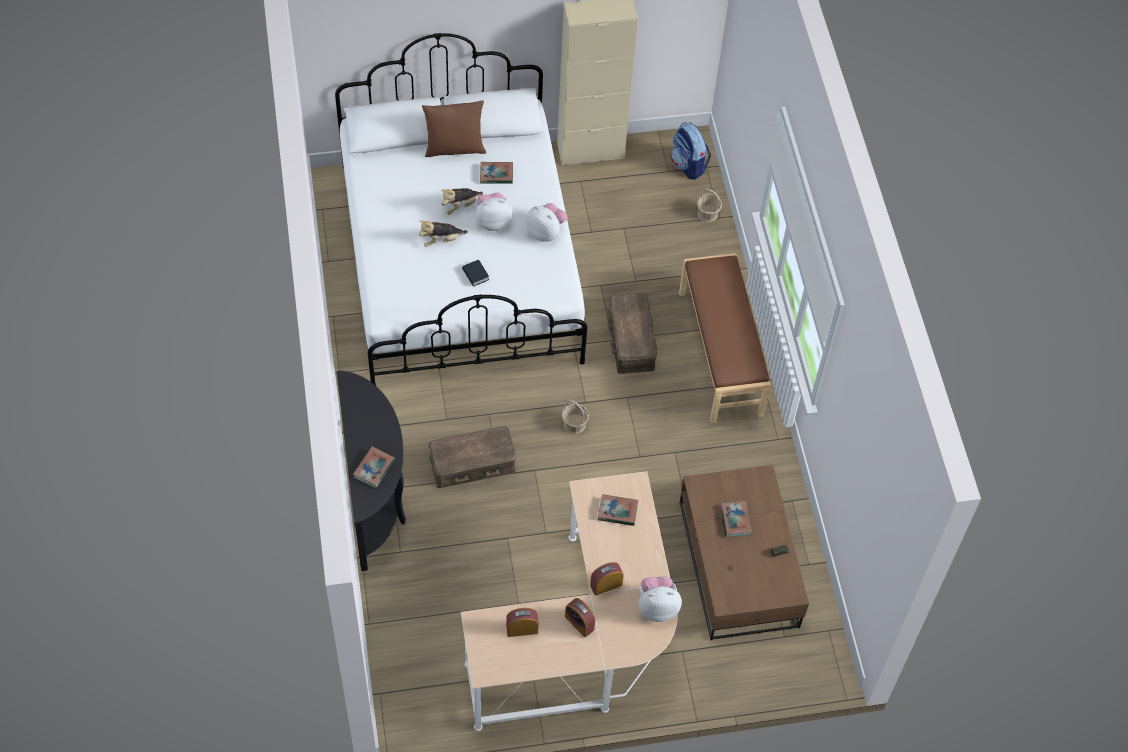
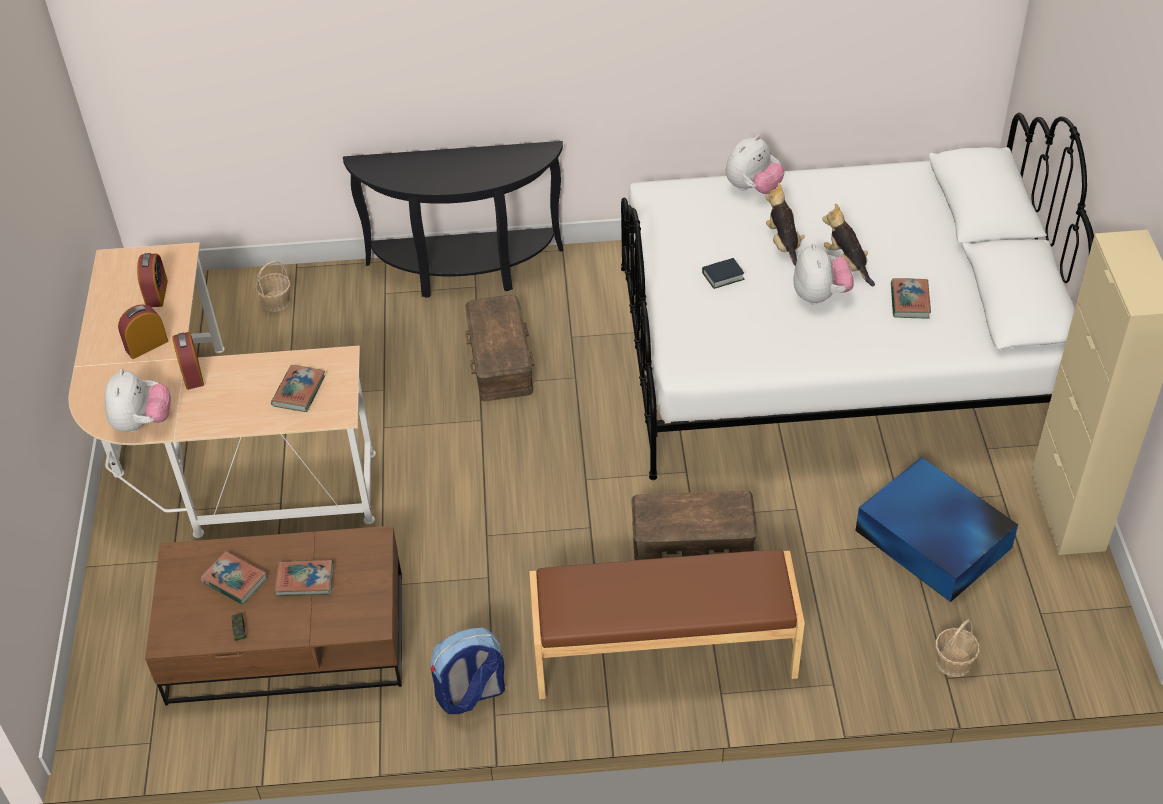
camera: 100 degrees right, 10 degrees down
book [353,447,395,488] -> book moved to [201,551,267,605]
brown pillow [422,101,486,157] -> none
plush toy [526,203,568,242] -> plush toy moved to [726,135,785,194]
basket [562,399,589,434] -> basket moved to [255,261,291,312]
backpack [671,122,711,180] -> backpack moved to [431,628,505,714]
none -> blue storage box [855,457,1018,602]

